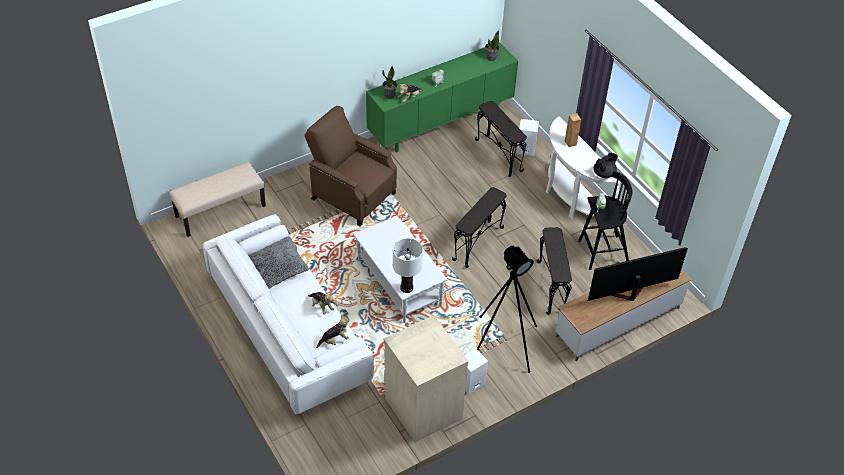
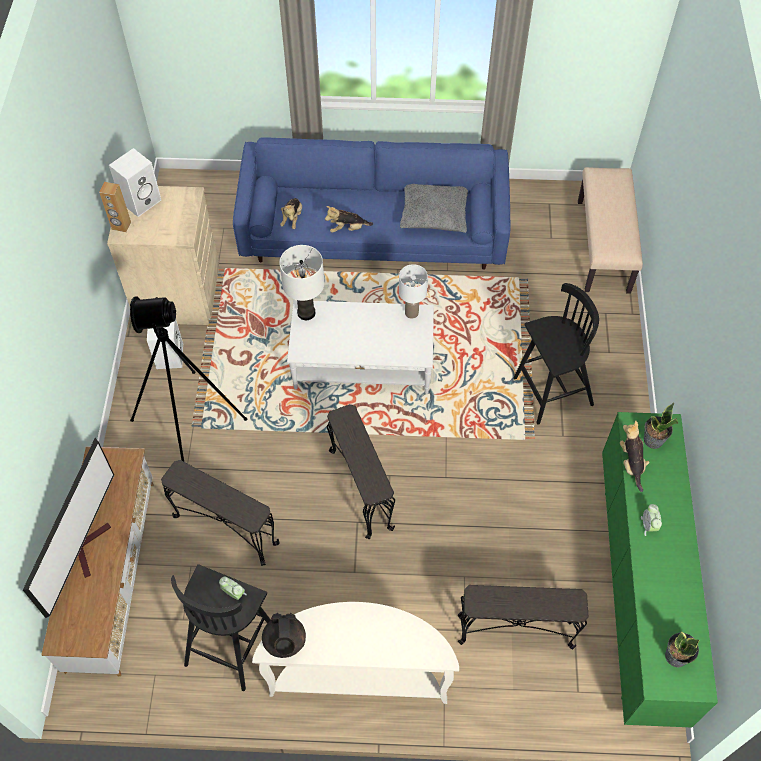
camera: 125 degrees right, 10 degrees up
white sofa [202,214,374,414] -> blue sofa [233,137,511,270]
brown armchair [305,106,397,227] -> black stool [513,283,599,424]
white speaker [516,119,539,156] -> white speaker moved to [109,148,161,217]
brown speaker [565,113,581,147] -> brown speaker moved to [99,182,131,232]
none -> white table lamp [399,264,428,319]

